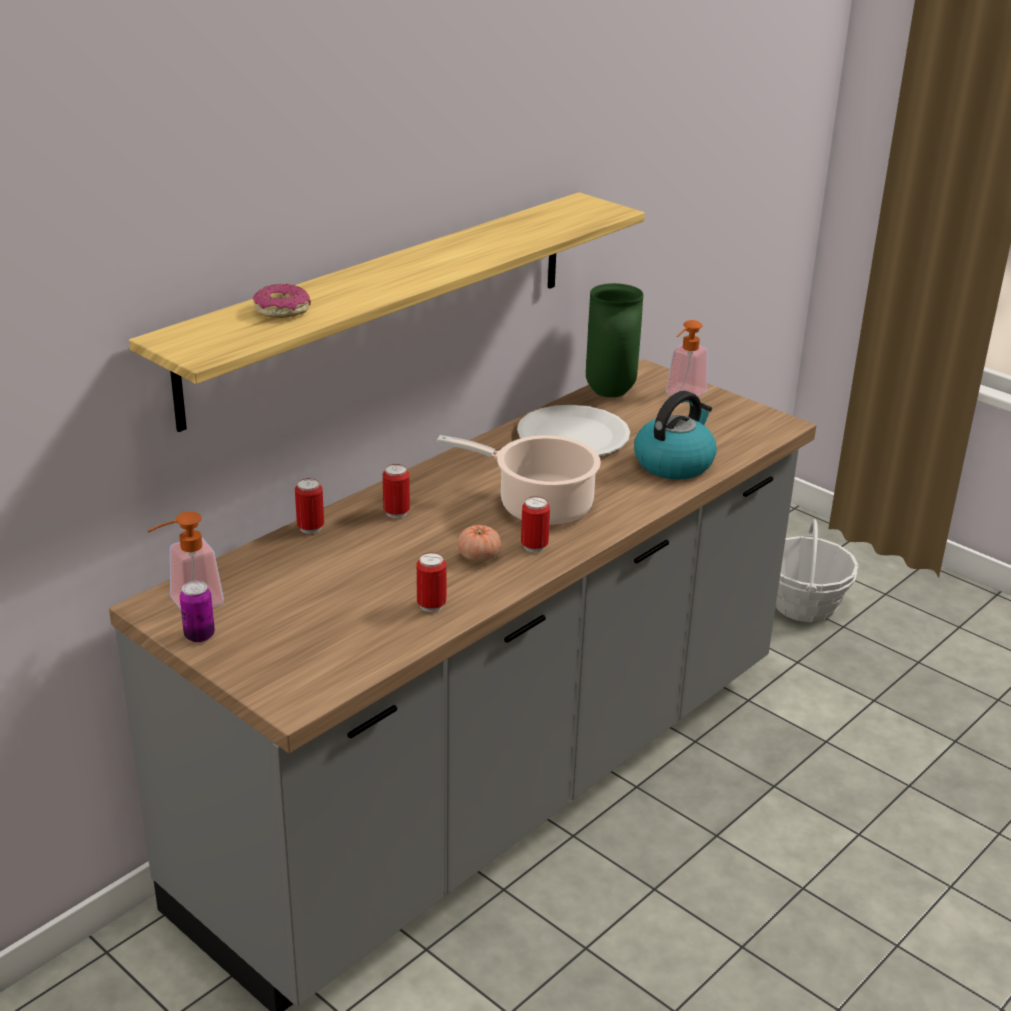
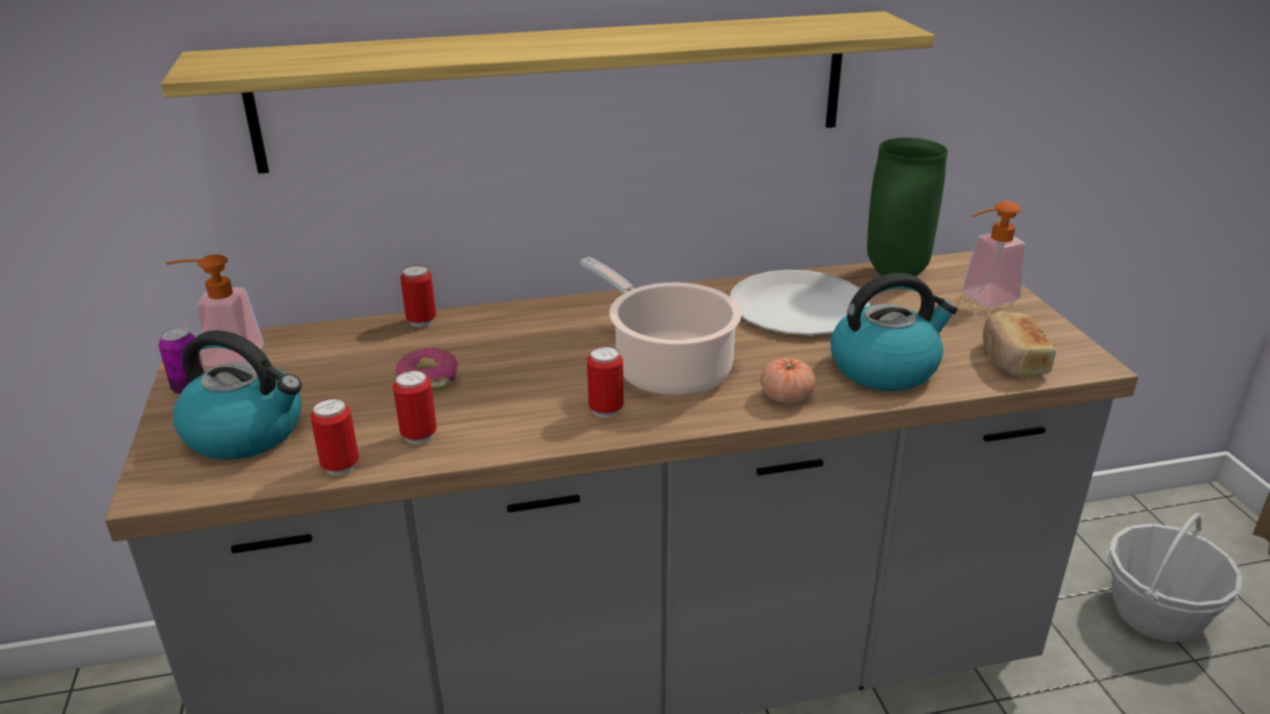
camera: 35 degrees right, 0 degrees up
donut [253,284,311,318] -> donut moved to [396,348,458,390]
can [383,464,410,518] -> can moved to [310,398,359,475]
tomato [457,525,501,562] -> tomato moved to [760,358,816,403]
none -> kettle [173,330,302,460]
none -> bread [983,311,1056,378]

